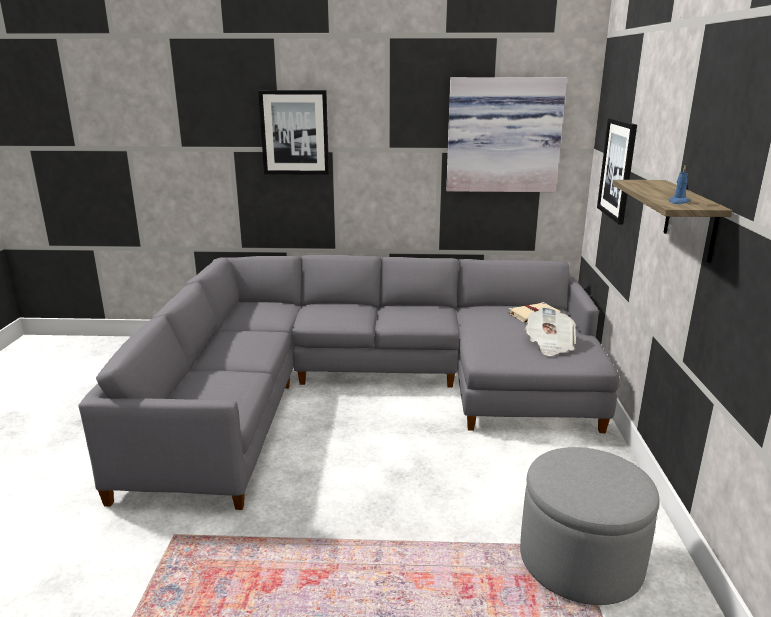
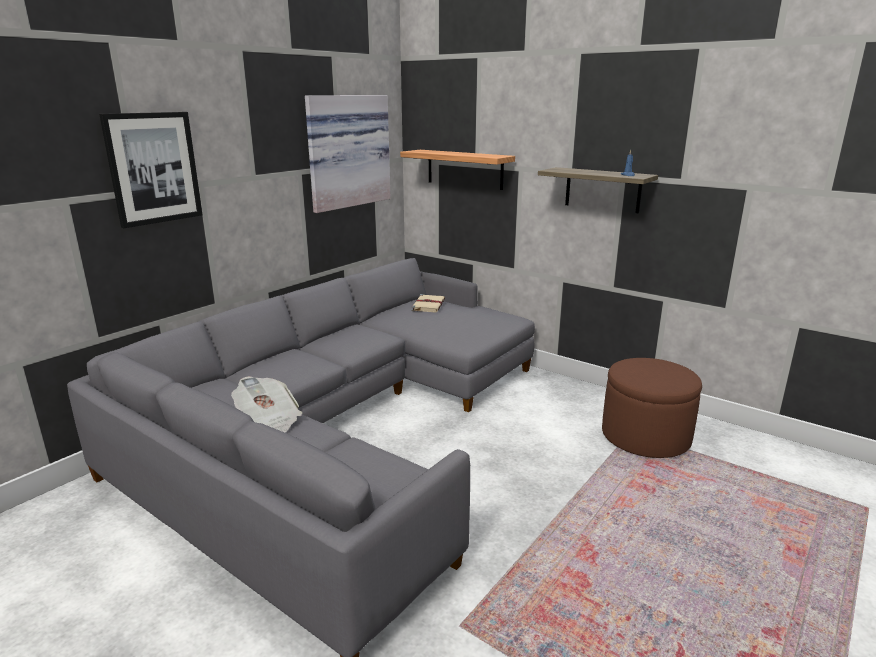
camera: 55 degrees left, 0 degrees up
grey ottoman [520,447,660,605] -> brown ottoman [602,358,702,458]
newspaper [525,307,576,356] -> newspaper moved to [231,376,302,432]
picture [597,118,637,224] -> shelf [400,150,515,190]

